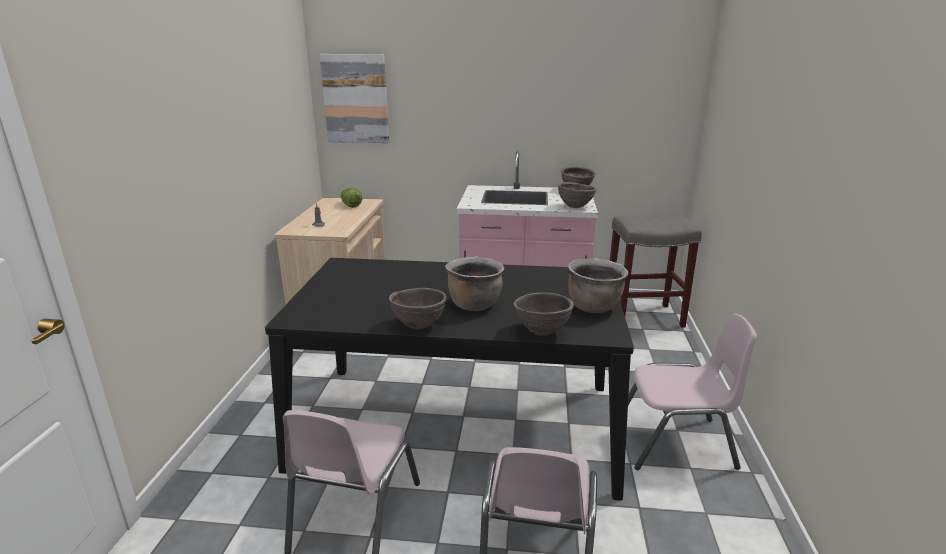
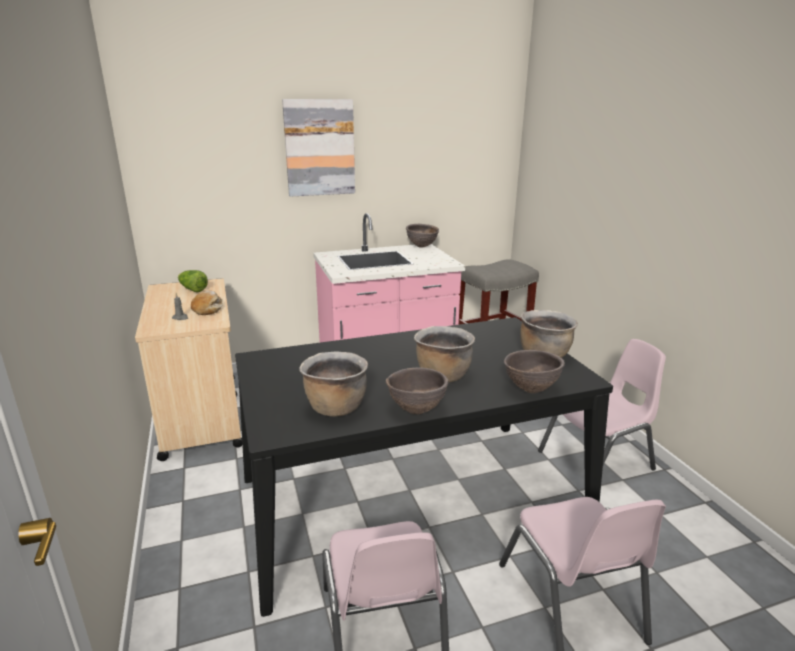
camera: 25 degrees left, 0 degrees up
picture [319,54,389,143] -> picture moved to [282,99,355,197]
brown bowl [558,182,597,208] -> none
none -> bread [191,291,223,315]
none -> brown cooking pot [299,351,368,417]

